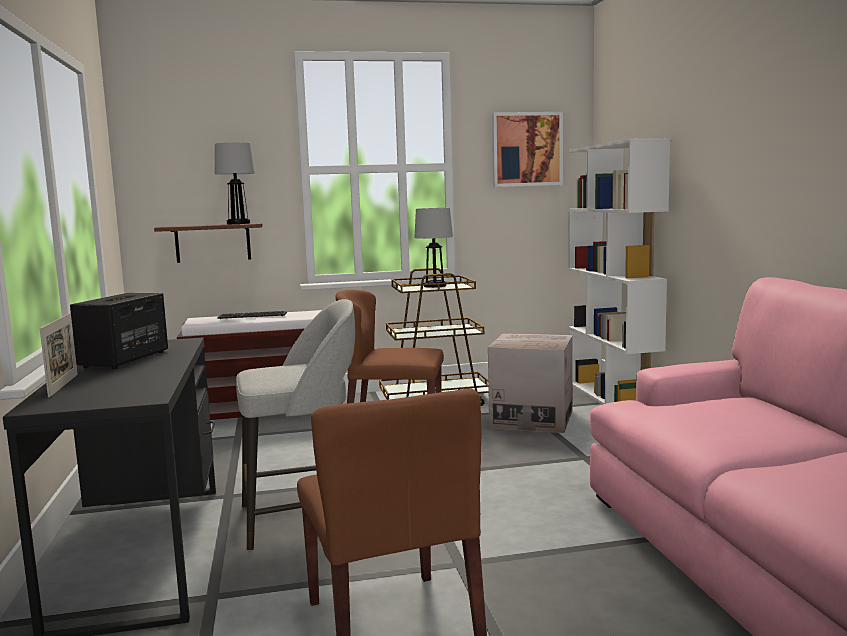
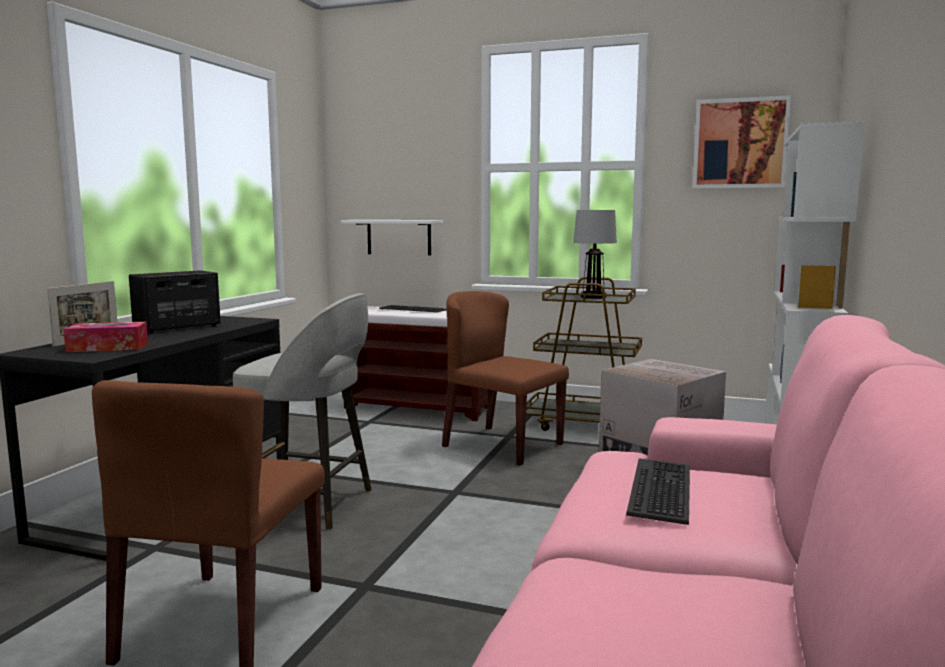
camera: 30 degrees right, 0 degrees up
brown shelf [154,223,263,263] -> white shelf [341,220,443,255]
table lamp [215,142,255,224] -> none
none -> tissue box [63,322,148,352]
none -> keyboard [626,459,690,525]

